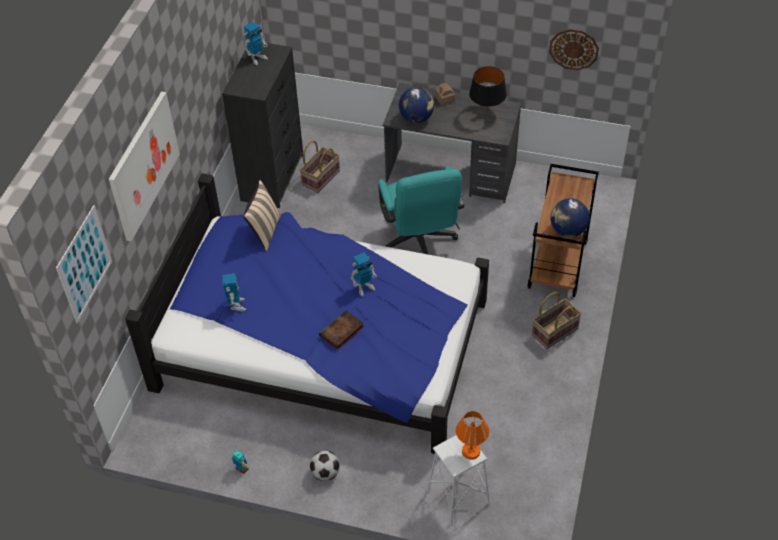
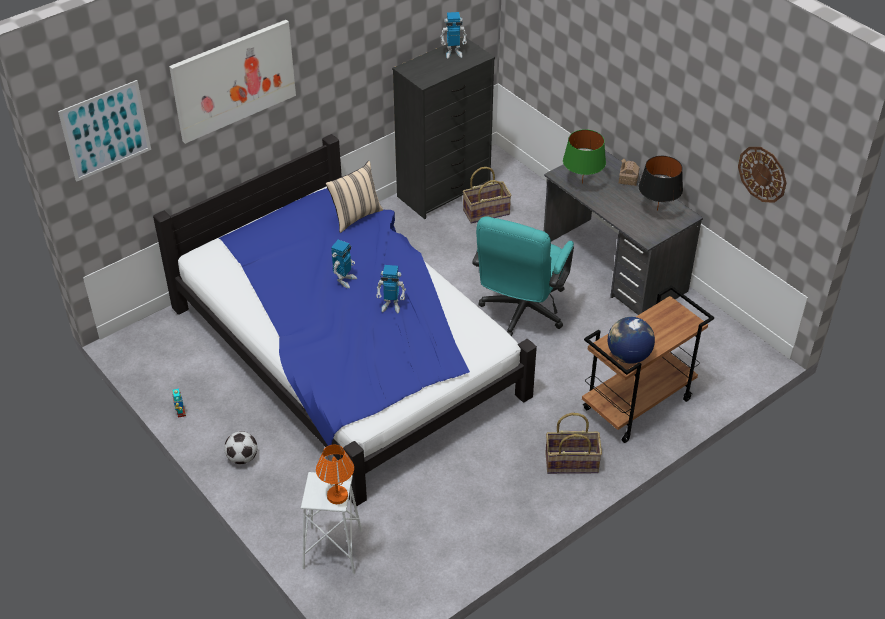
camera: 35 degrees right, 5 degrees down
toy robot [222,273,246,312] -> toy robot moved to [331,240,357,288]
book [319,310,364,350] -> none
globe [399,87,434,123] -> green table lamp [563,129,606,184]

